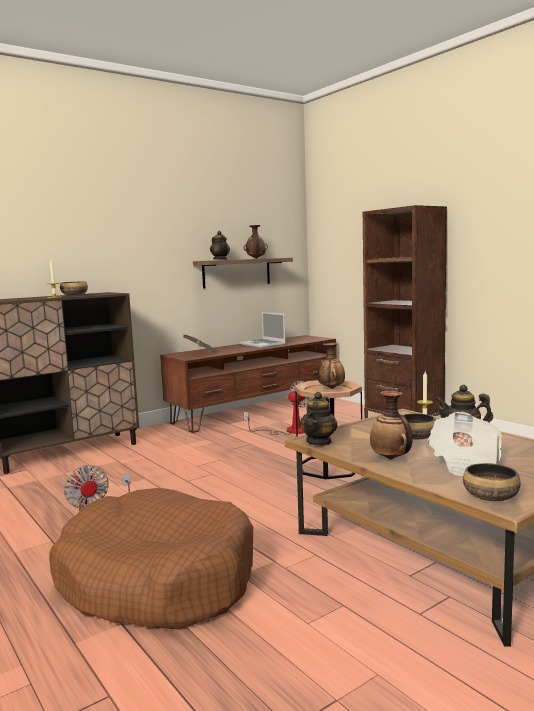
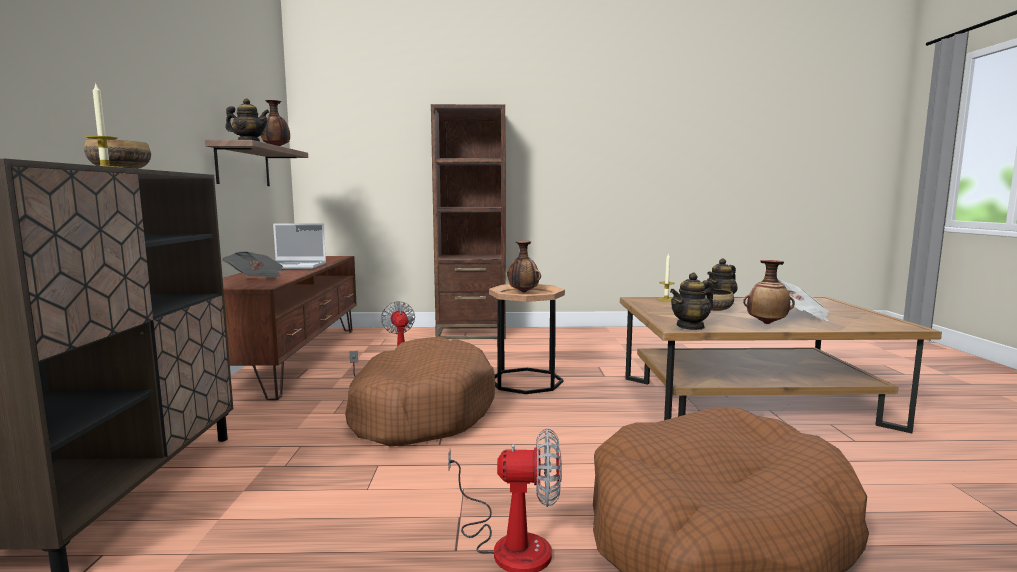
camera: 55 degrees left, 0 degrees up
teapot [300,392,338,446] -> teapot turned 90 degrees clockwise [670,272,713,330]
bowl [463,463,521,501] -> none
none -> brown dog bed [345,337,495,446]

